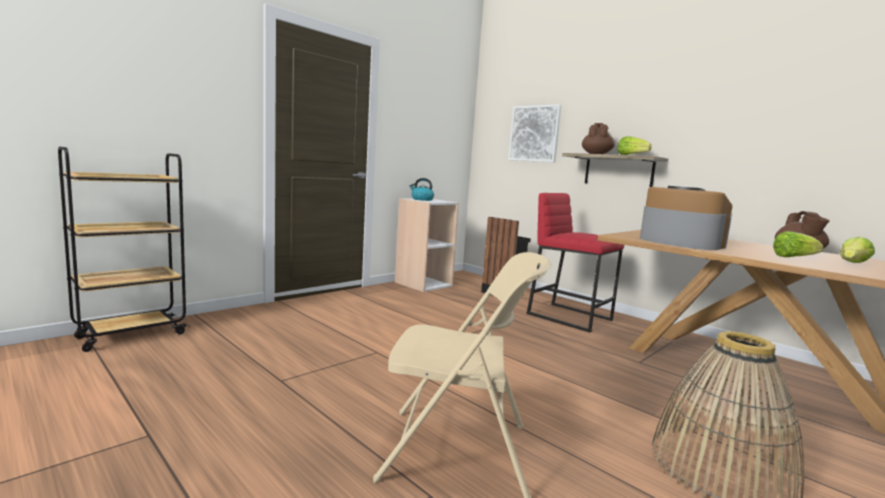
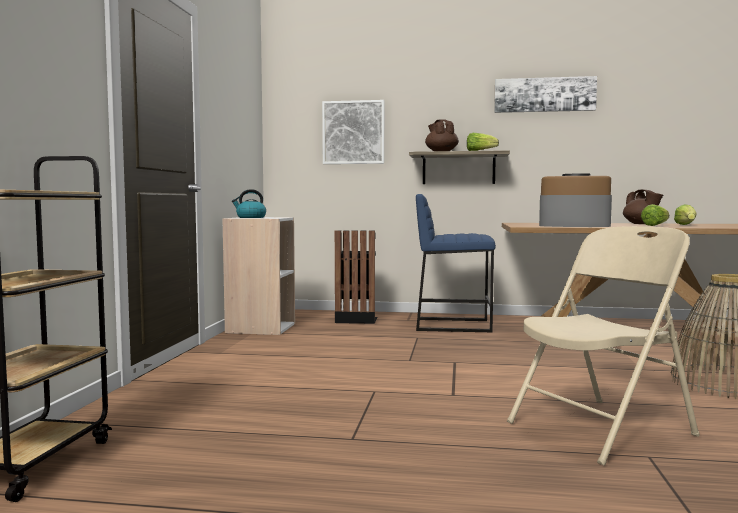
camera: 35 degrees left, 5 degrees down
red stool [527,193,624,333] -> blue stool [416,194,496,332]
none -> picture [494,76,597,113]

